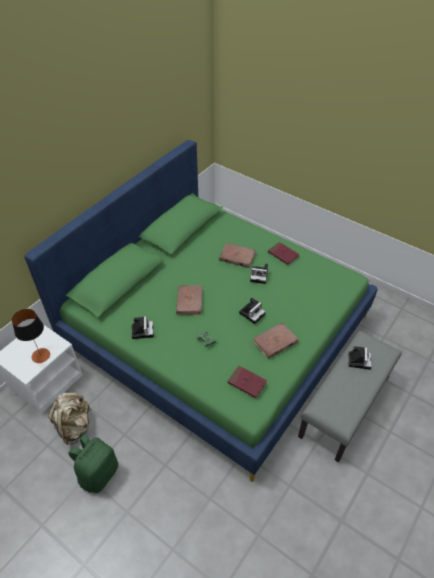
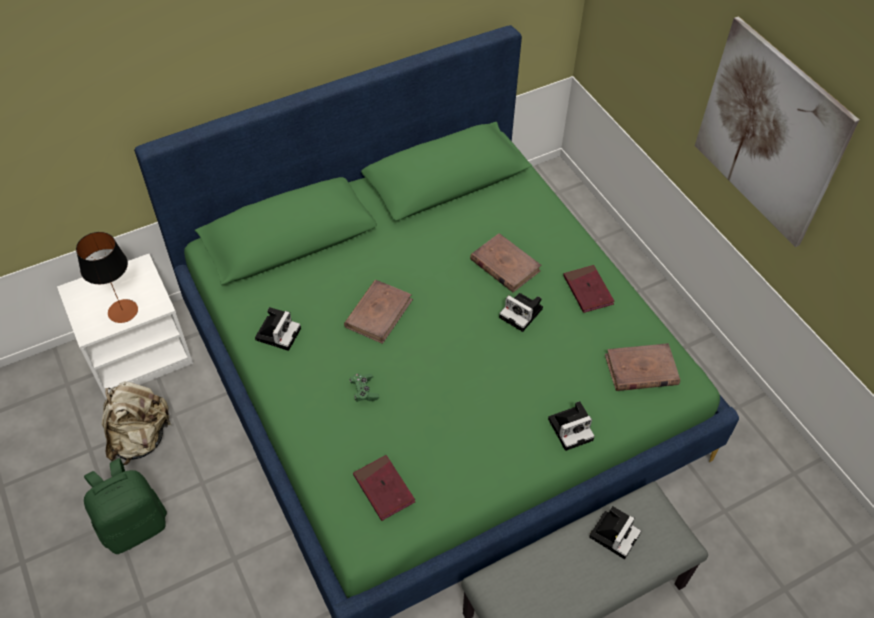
camera: 25 degrees right, 5 degrees up
camera [239,298,266,324] -> camera moved to [548,401,595,451]
brown book [253,322,299,359] -> brown book moved to [605,343,680,391]
none -> picture [695,16,859,247]

